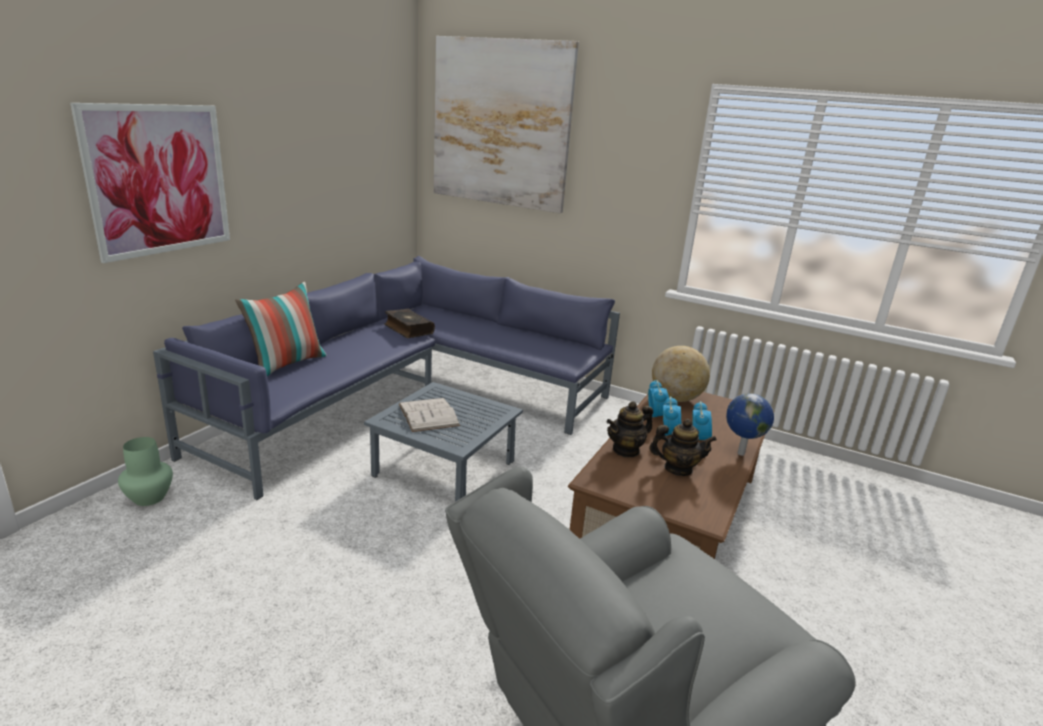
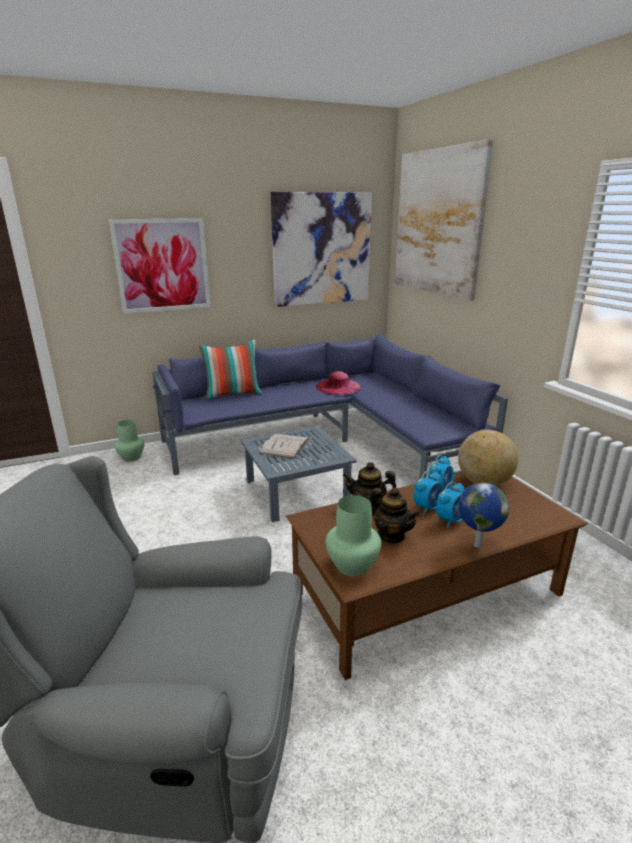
camera: 40 degrees right, 0 degrees up
book [384,309,435,338] -> pink hat [316,371,361,395]
none -> picture [271,192,372,307]
none -> green vase [326,495,381,576]

